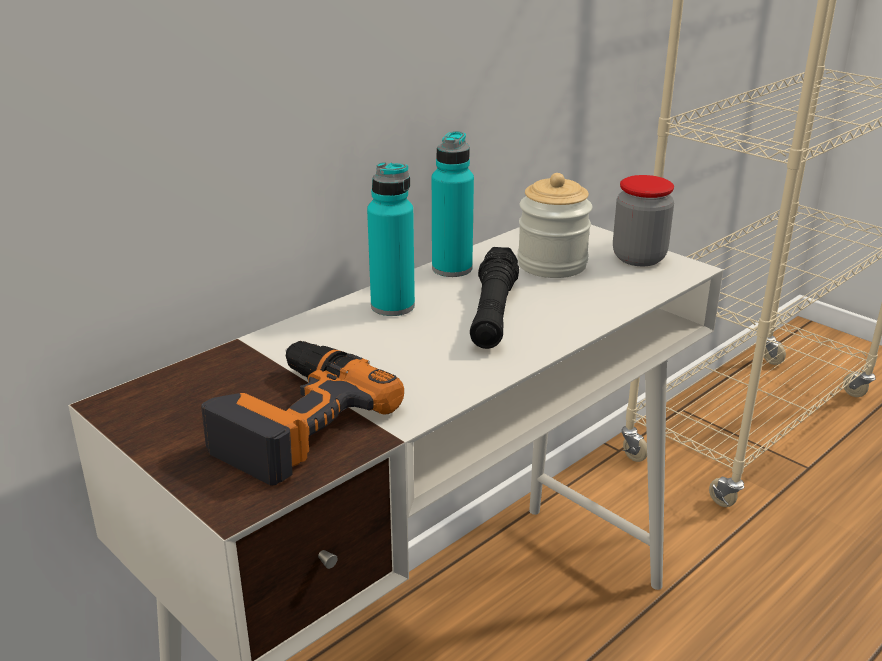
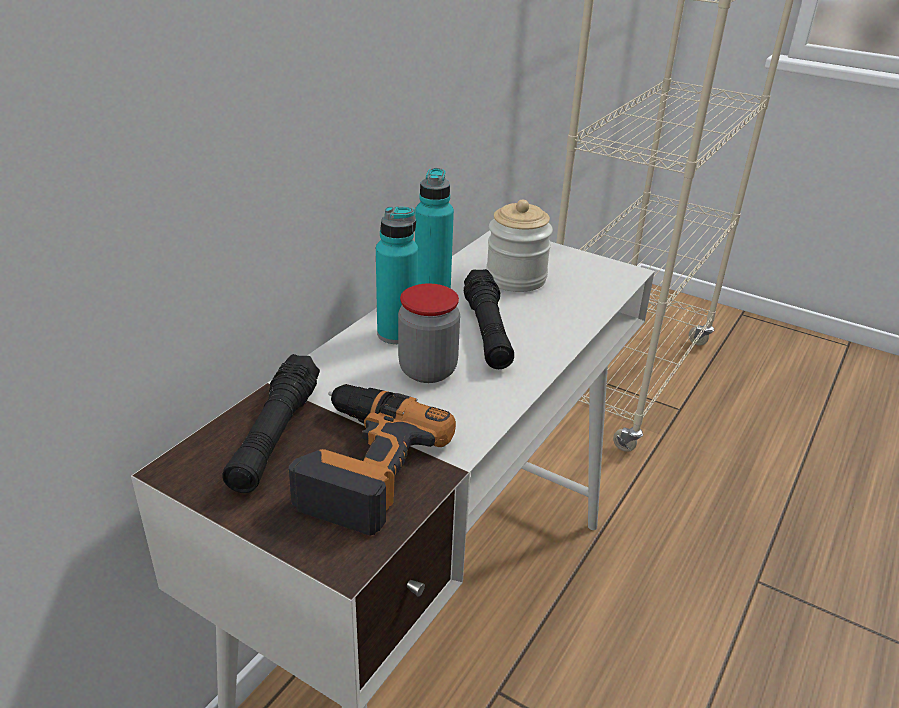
camera: 15 degrees left, 5 degrees up
jar [613,175,674,266] -> jar moved to [398,283,460,383]
none -> black flashlight [222,354,320,493]

